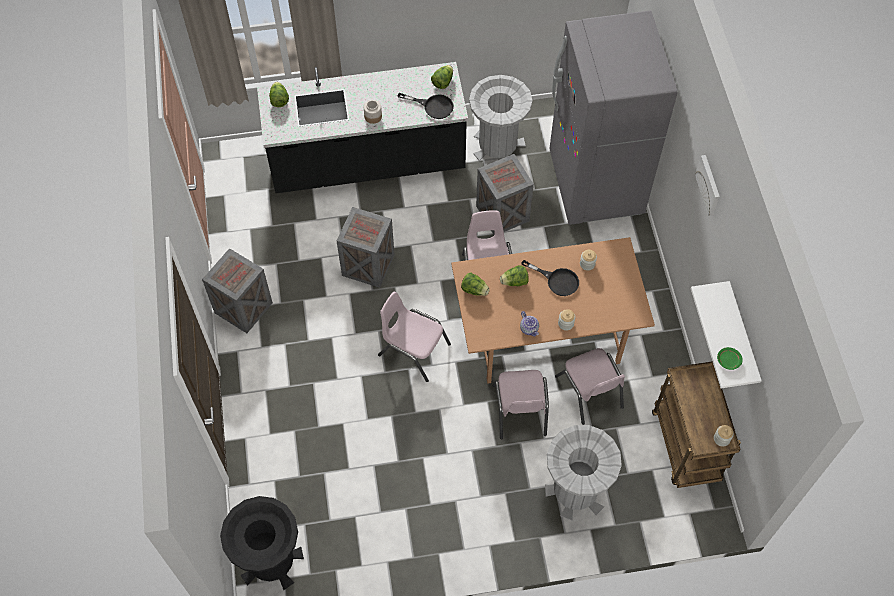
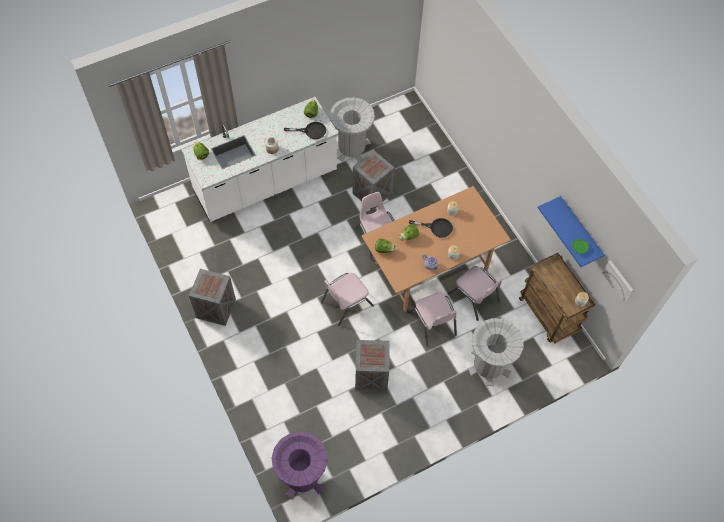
camera: 20 degrees left, 0 degrees up
black trash can [220,496,304,590] -> purple trash can [271,431,327,499]
black counter [257,62,468,193] -> white counter [181,97,338,222]
crate [337,207,395,288] -> crate moved to [355,340,390,391]
pink chair [378,292,451,382] -> pink chair turned 45 degrees counterclockwise [321,273,374,326]
grey fridge [549,10,677,225] -> none
white shelf [691,281,762,388] -> blue shelf [538,196,604,267]
picture [695,155,720,216] -> picture moved to [602,261,633,302]

